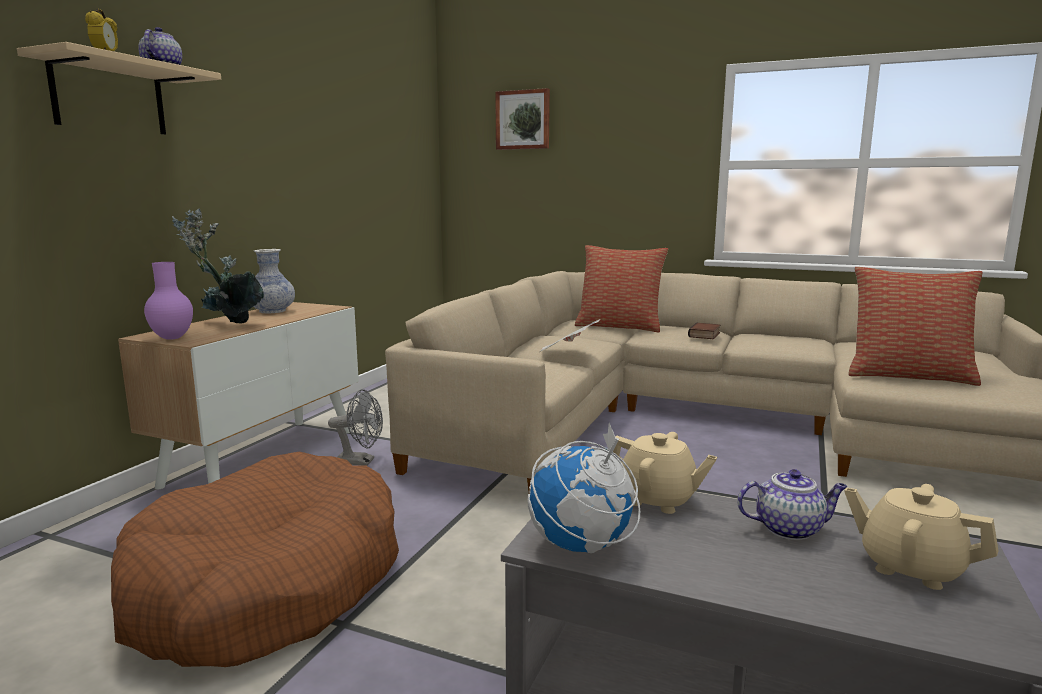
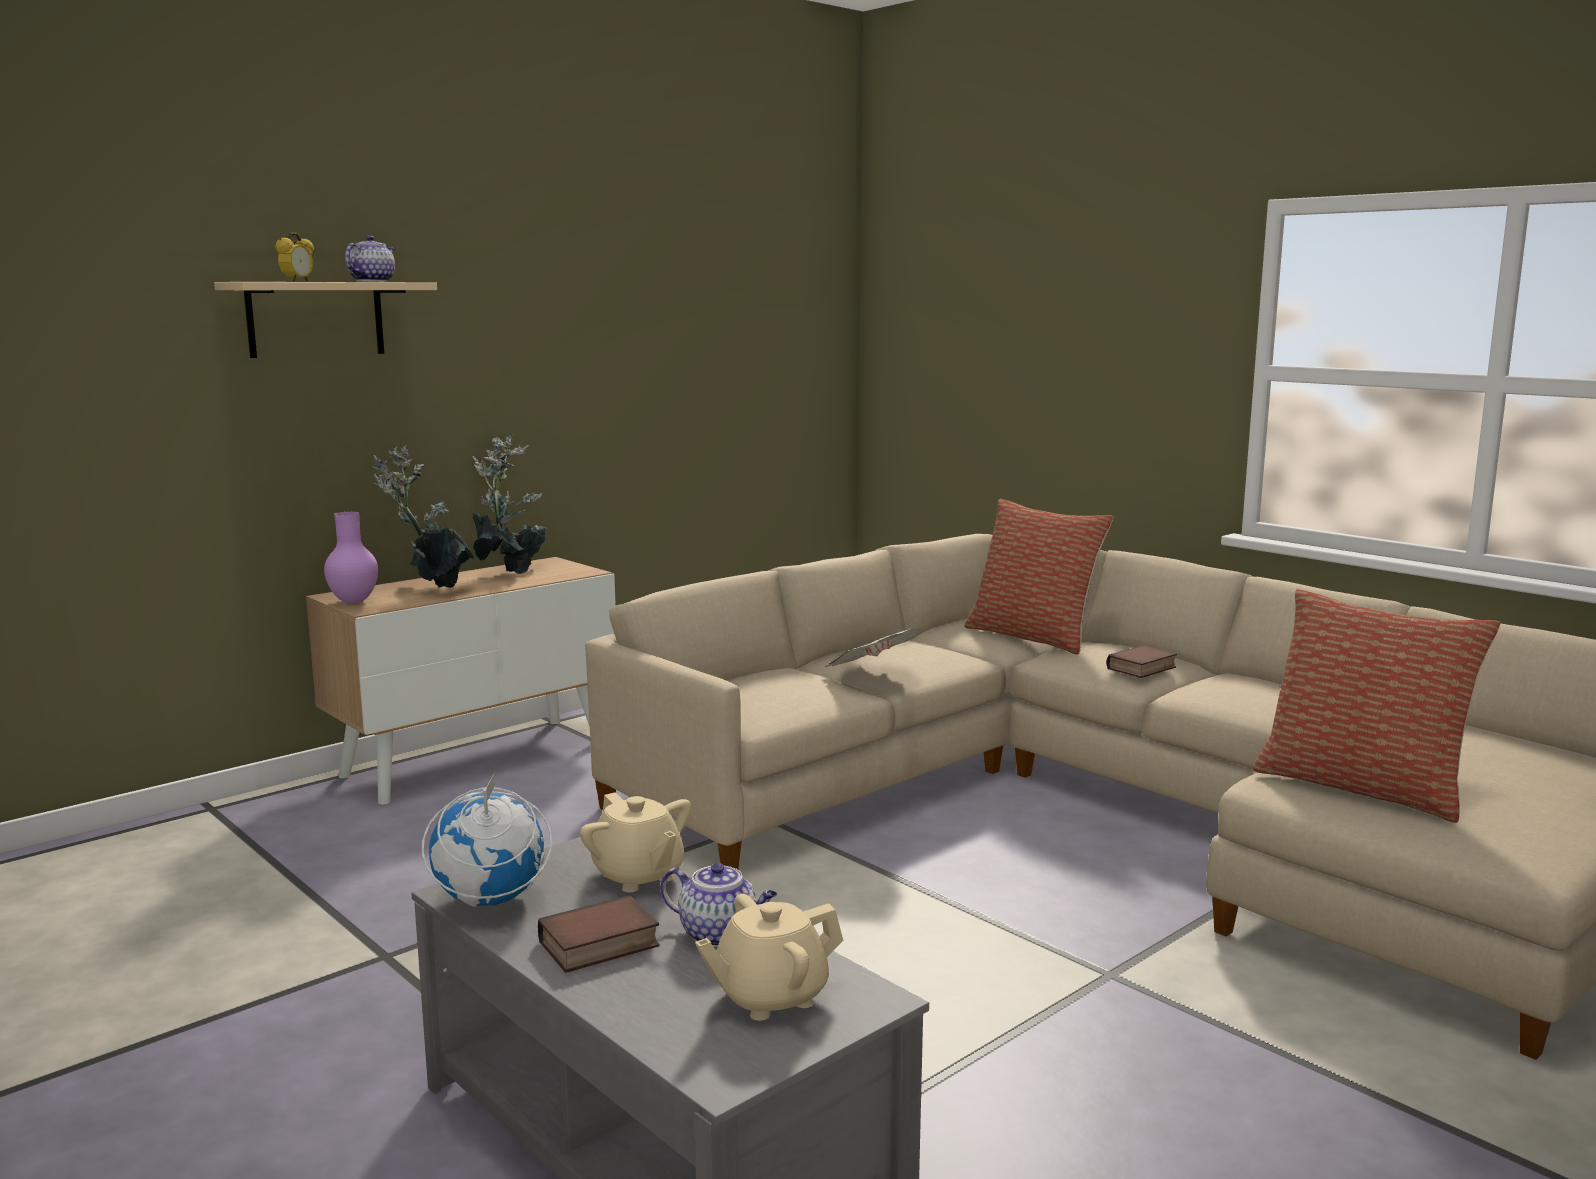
camera: 25 degrees right, 0 degrees up
brown dog bed [111,451,399,667] -> none
vase [254,249,295,314] -> potted plant [472,435,547,574]
grey fan [328,389,383,466] -> none
picture [495,88,550,150] -> none
beige teapot [844,484,999,590] -> beige teapot turned 90 degrees counterclockwise [695,894,843,1021]
none -> book [538,895,660,973]

